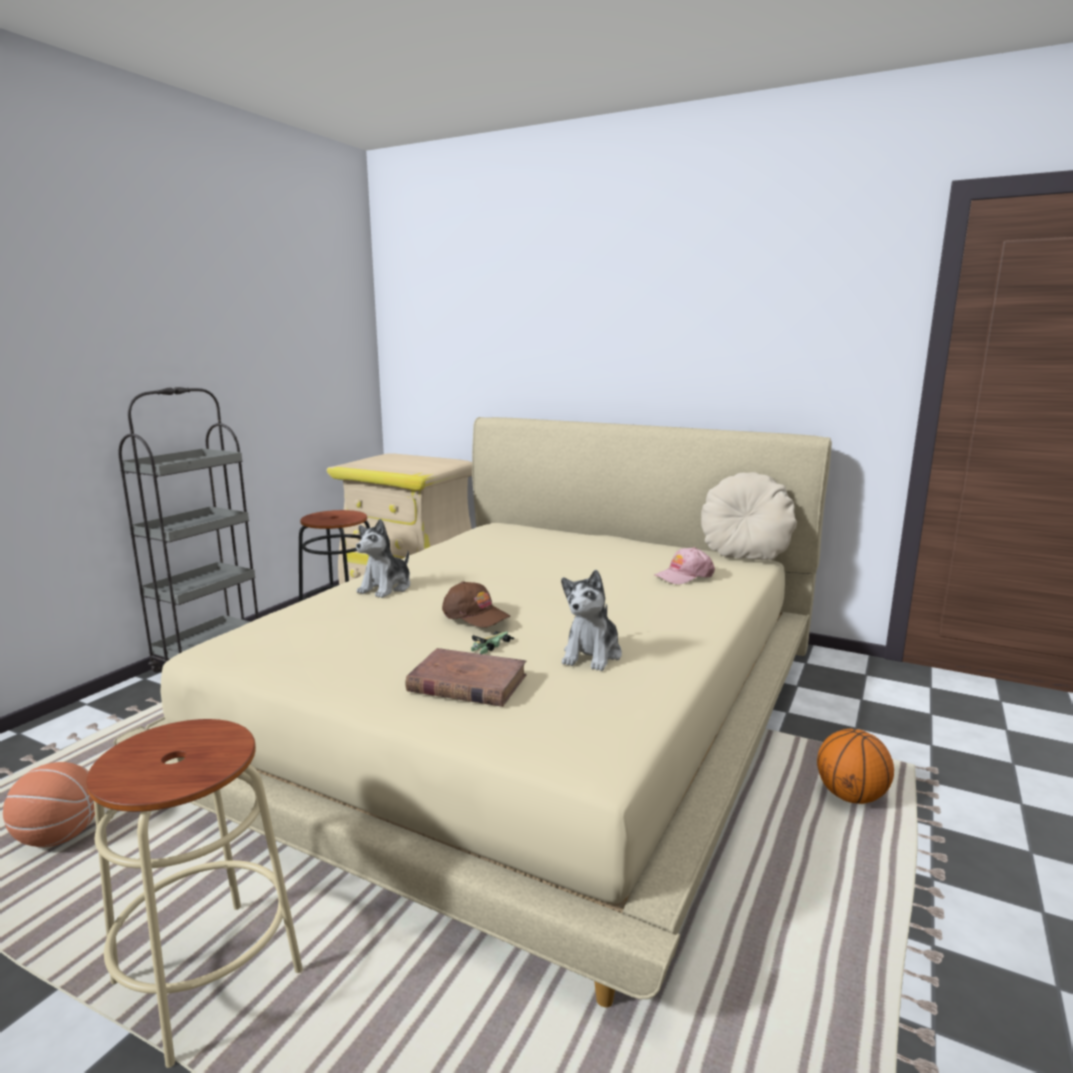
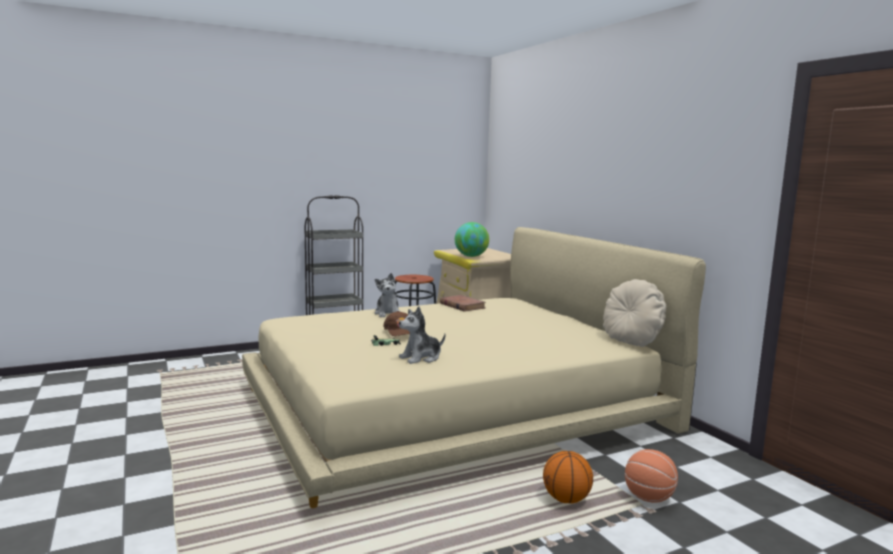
camera: 35 degrees right, 5 degrees down
basketball [3,762,95,847] -> basketball moved to [625,449,678,502]
beige stool [86,719,303,1068] -> none
plush toy [356,519,410,598] -> plush toy turned 75 degrees counterclockwise [374,273,400,317]
brown book [405,648,527,707] -> brown book moved to [440,295,486,312]
pink cap [654,547,715,584] -> none
none -> globe [455,222,489,257]

